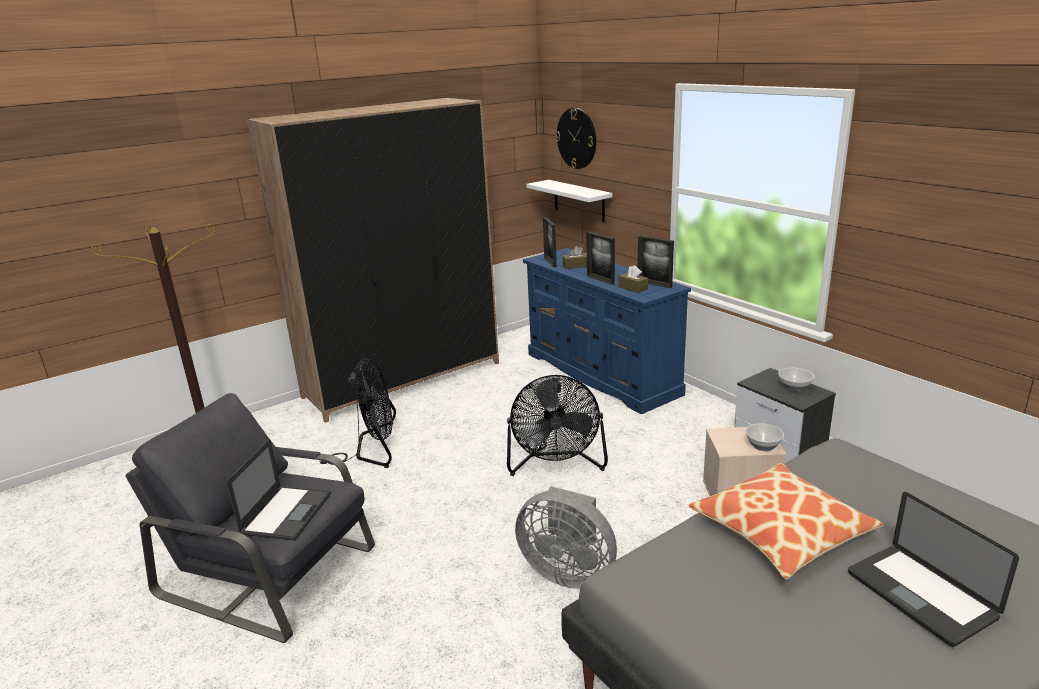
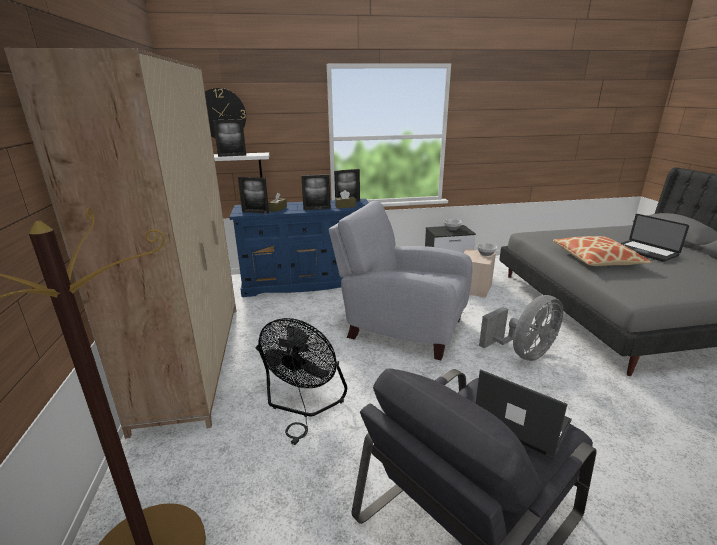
camera: 65 degrees left, 0 degrees up
black wardrobe [247,98,499,423] -> beige wardrobe [4,48,236,439]
black fan [507,375,608,476] -> grey armchair [329,201,472,360]
laptop [848,492,1019,647] -> laptop turned 60 degrees clockwise [620,214,689,262]
none -> picture frame [213,119,246,157]

